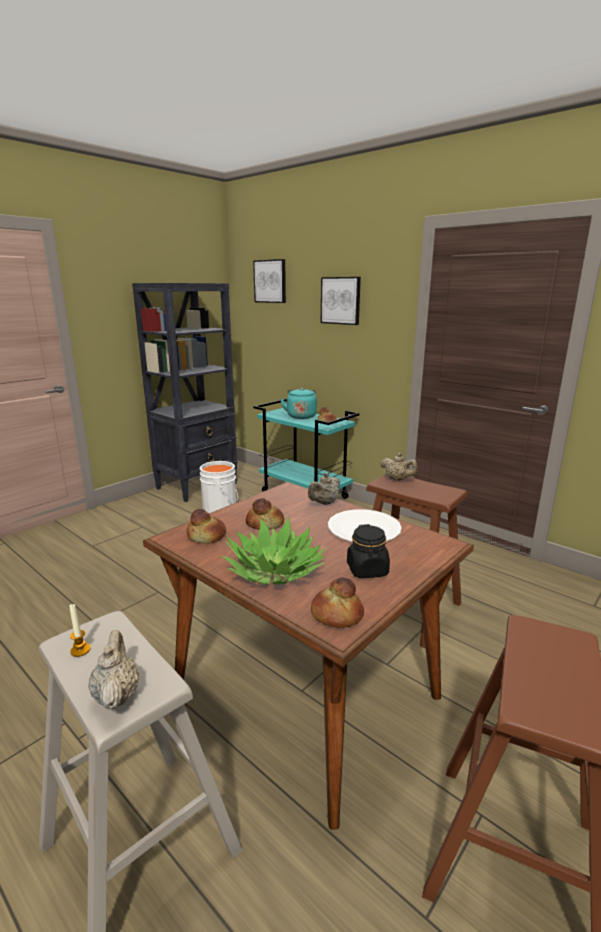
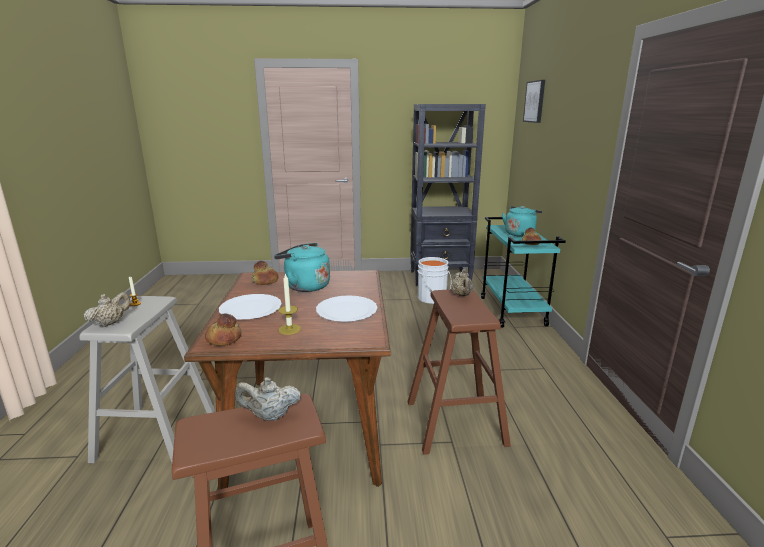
camera: 45 degrees right, 0 degrees up
potted plant [222,517,325,585] -> white plate [219,294,282,319]
bread [246,498,284,530] -> turquoise kettle [274,243,330,292]
beige teapot [308,473,340,505] -> beige teapot moved to [234,378,301,421]
picture [321,277,361,325] -> none
black jar [347,524,390,578] -> candle [278,273,301,335]

